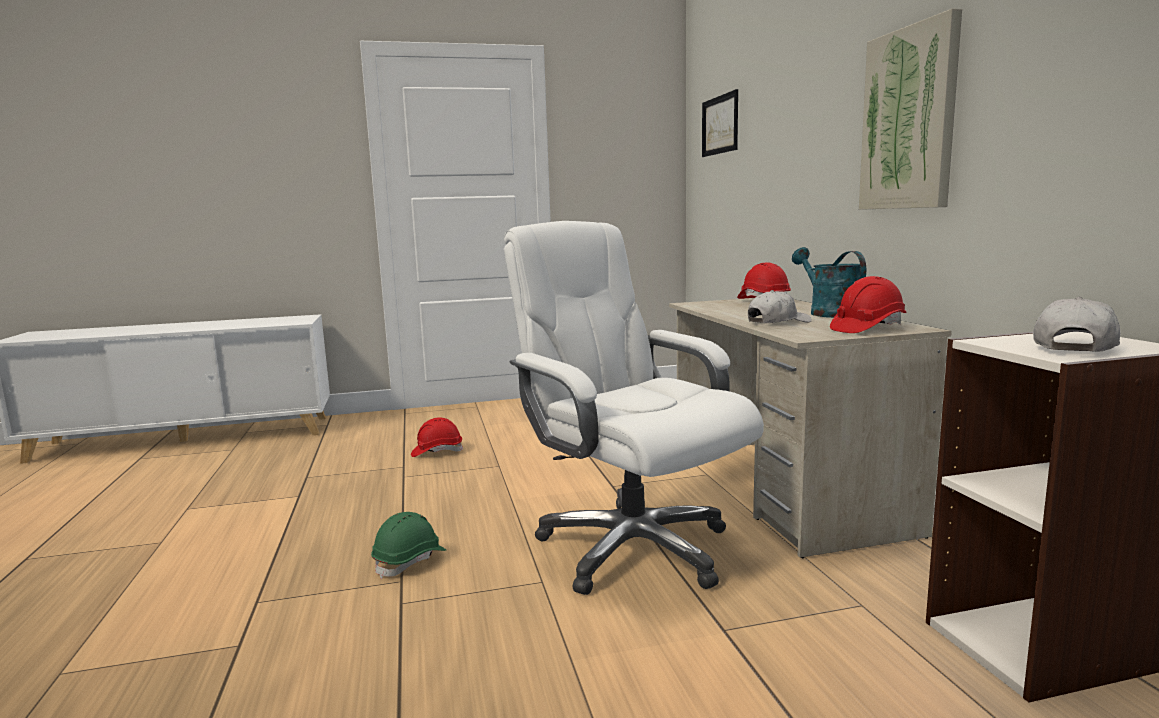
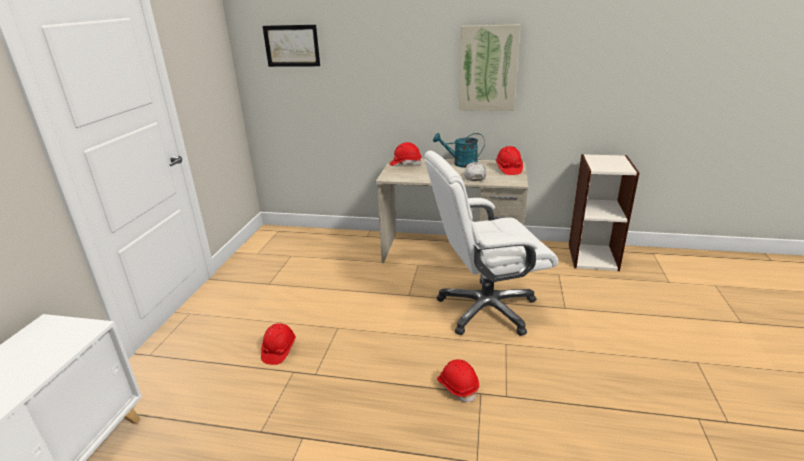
camera: 65 degrees left, 15 degrees up
green hard hat [371,512,446,579] -> red hard hat [437,359,479,402]
white cap [1033,297,1120,352] -> none

